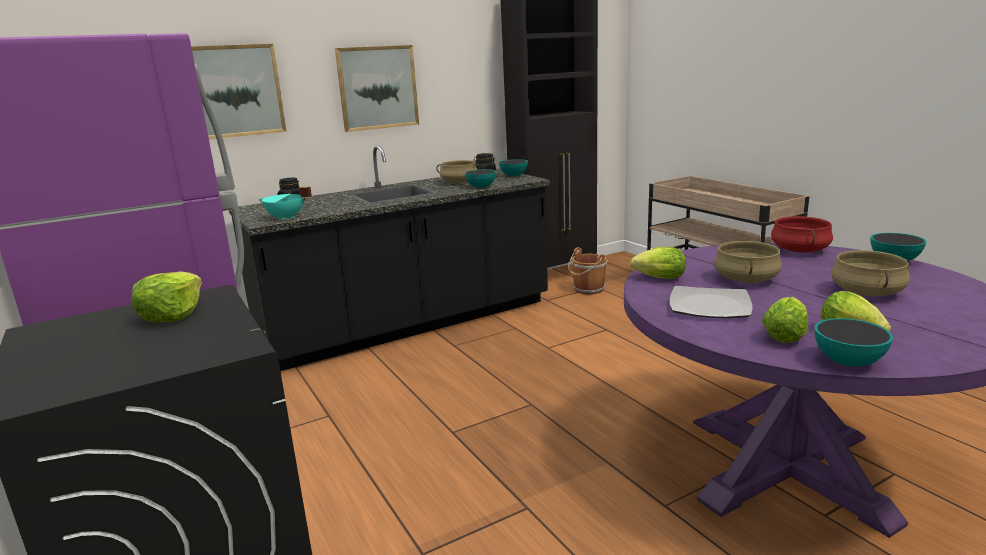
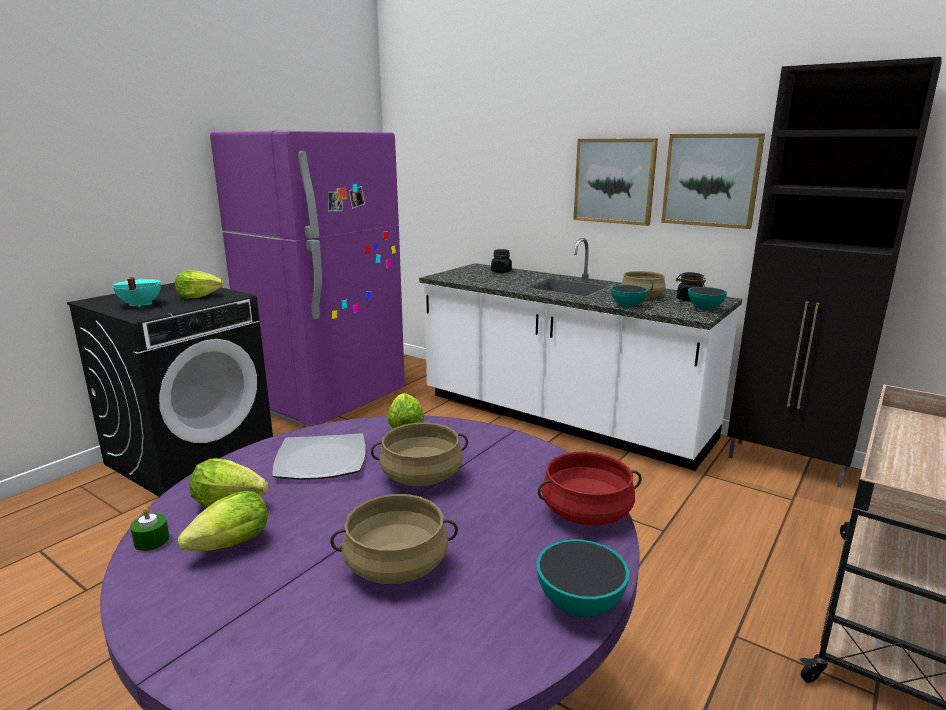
camera: 65 degrees right, 0 degrees up
picture [191,44,286,139] -> picture moved to [661,133,765,229]
black counter [229,145,550,371] -> white counter [419,238,742,471]
turquoise cooking pot [259,187,312,220] -> turquoise cooking pot moved to [112,277,161,307]
brown bucket [568,247,608,294] -> none
bowl [815,318,893,367] -> green candle [130,507,170,551]

